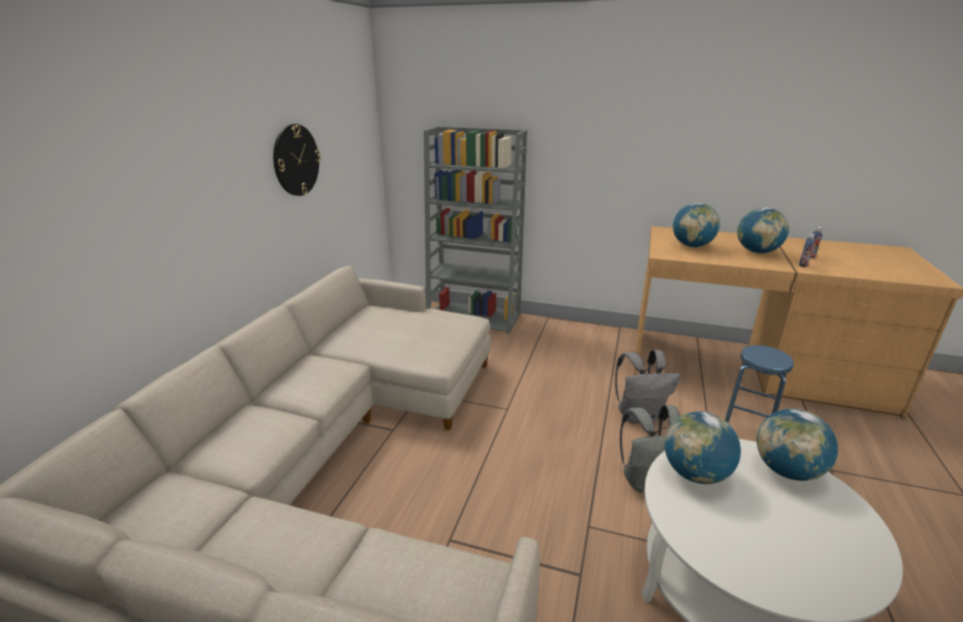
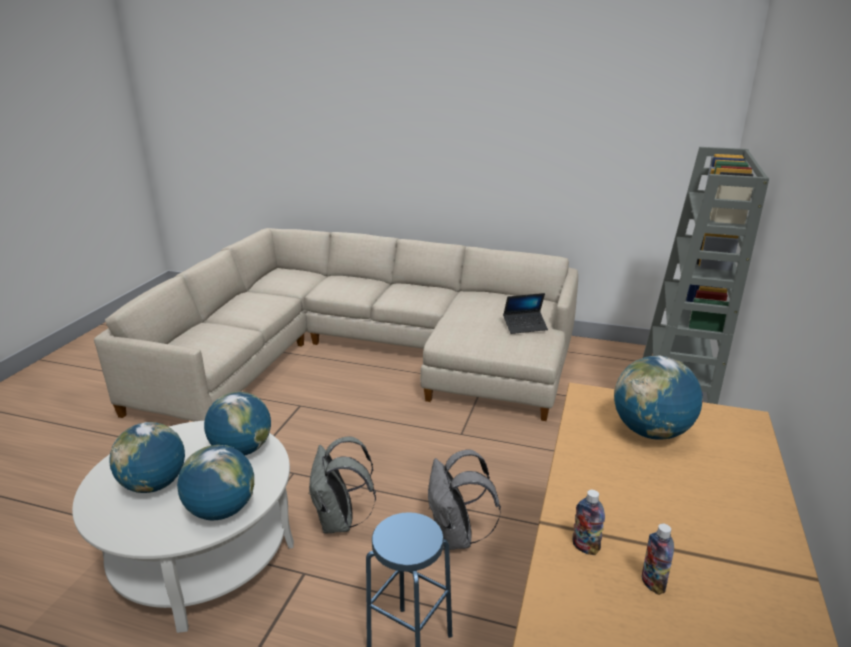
camera: 90 degrees right, 0 degrees up
wall clock [273,124,321,196] -> none
globe [737,208,789,254] -> globe moved to [109,422,185,493]
none -> laptop [503,293,548,334]

